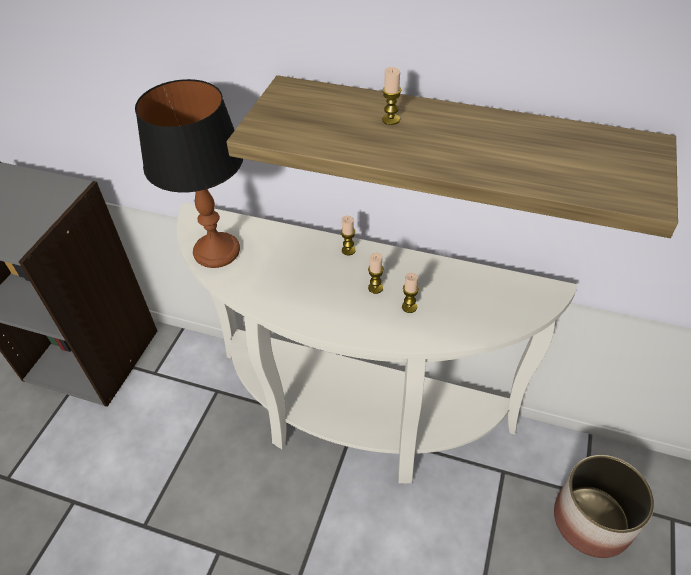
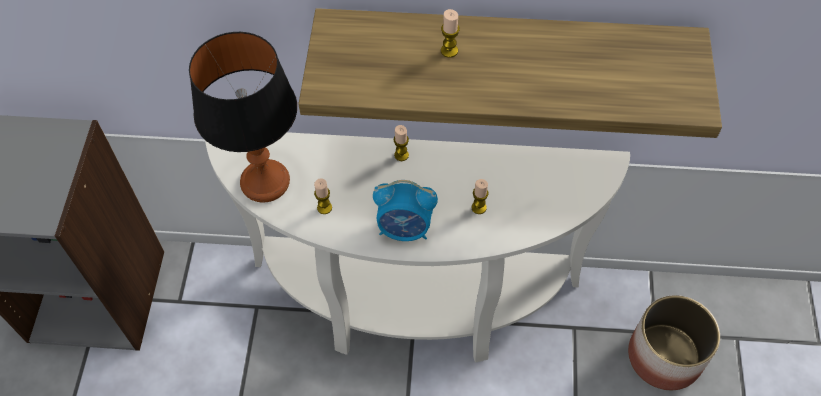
camera: 15 degrees left, 10 degrees up
candle [368,253,384,294] -> candle moved to [314,178,332,214]
none -> alarm clock [373,180,438,241]

